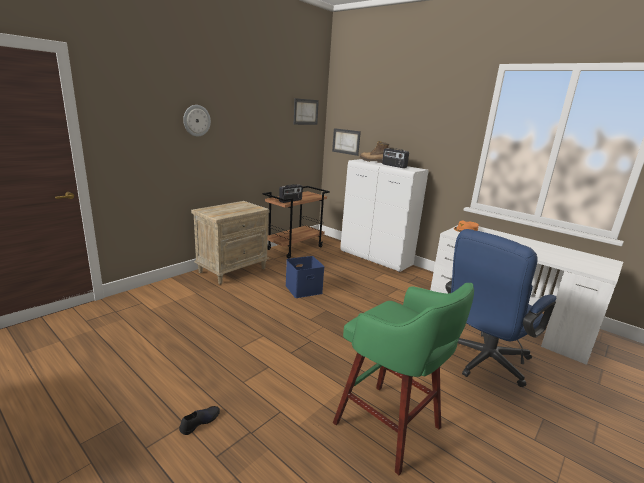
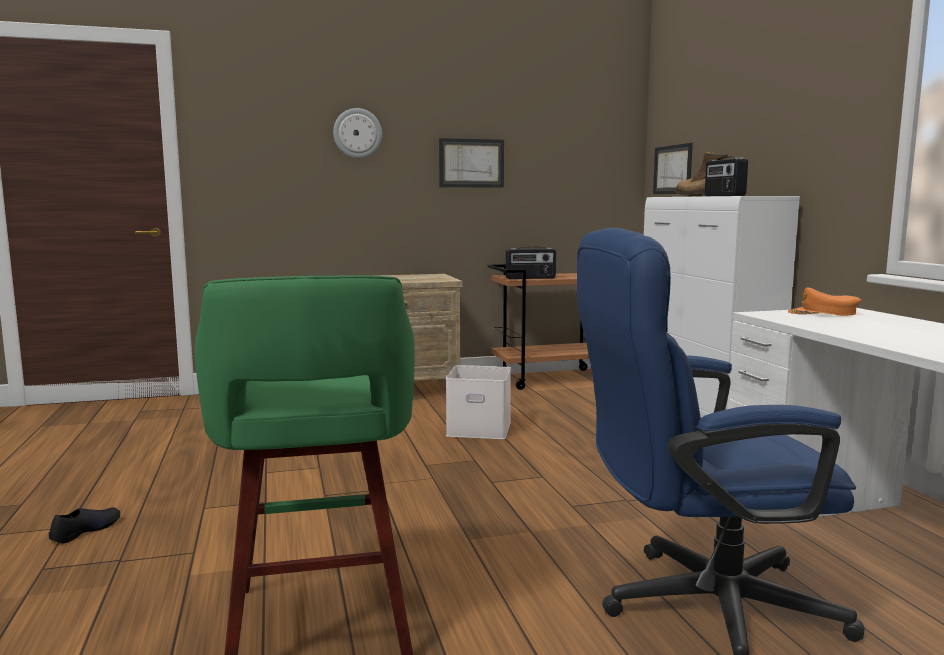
camera: 35 degrees right, 10 degrees down
black shoe [179,406,220,435] -> black shoe turned 45 degrees counterclockwise [49,507,120,544]
blue storage box [285,256,324,298] -> white storage box [446,365,511,439]
picture [294,98,319,125] -> picture moved to [439,138,504,188]

